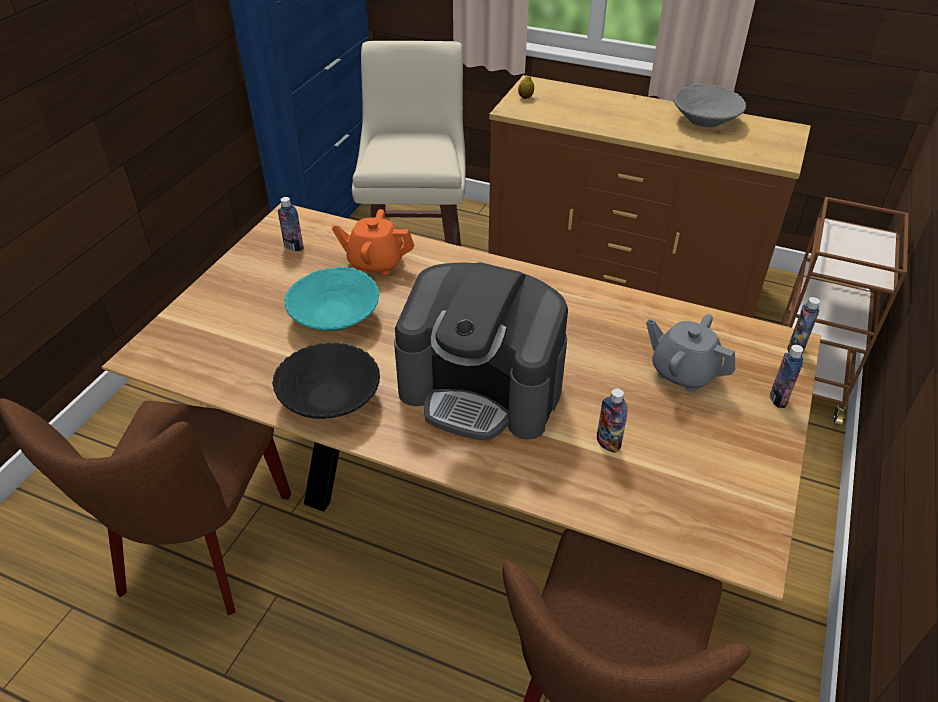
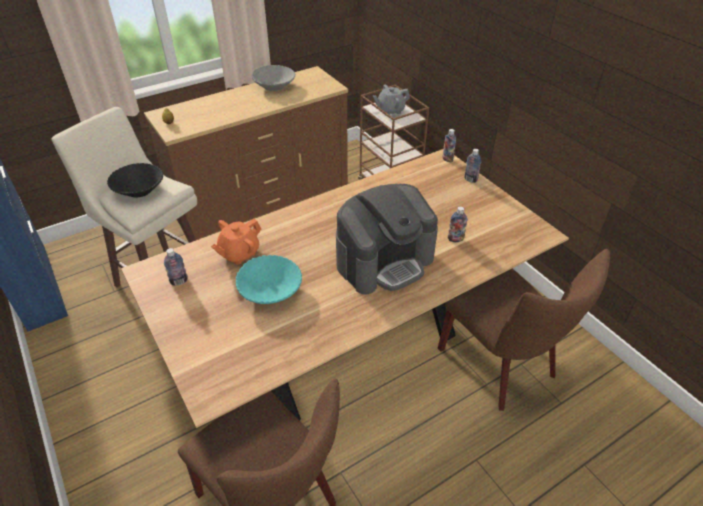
camera: 55 degrees left, 0 degrees up
black bowl [272,343,380,419] -> black bowl moved to [107,163,163,197]
grey teapot [646,314,735,392] -> grey teapot moved to [373,85,410,116]

